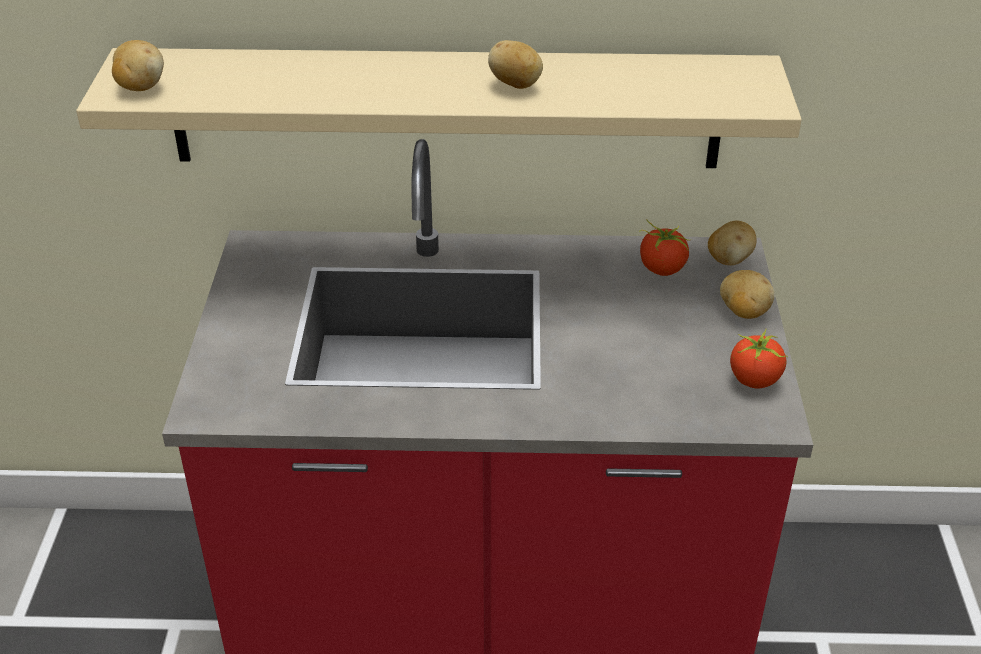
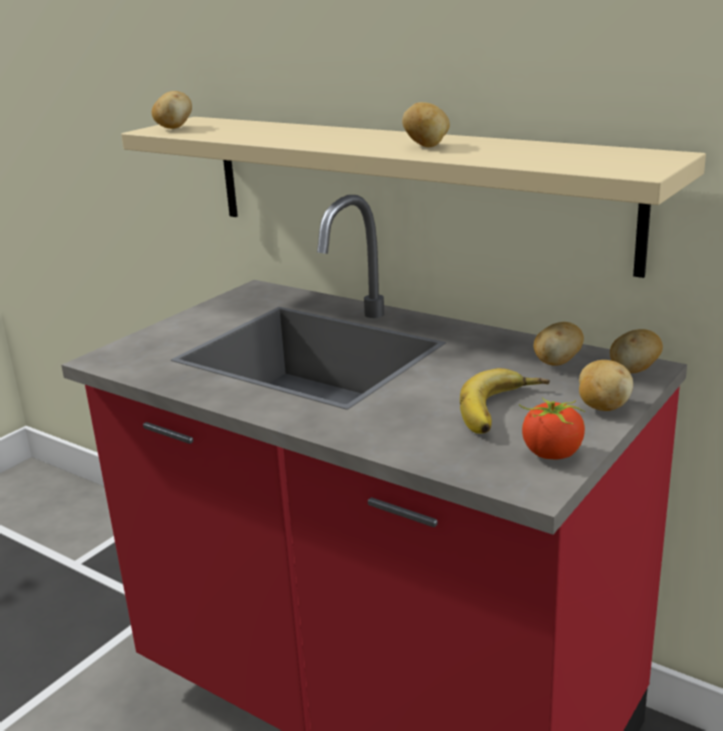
camera: 35 degrees right, 15 degrees down
tomato [639,220,692,276] -> potato [534,322,584,366]
none -> banana [460,368,550,434]

